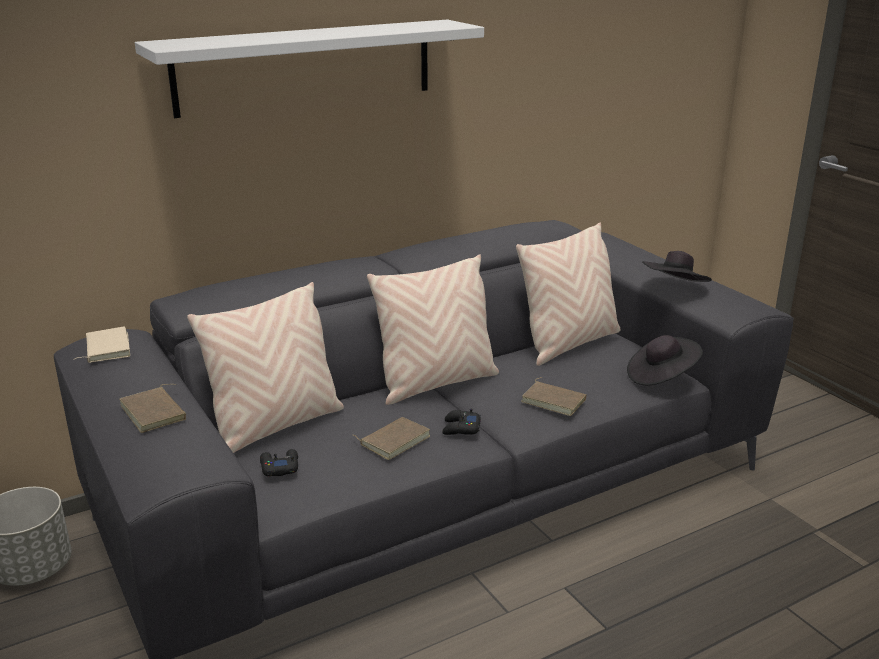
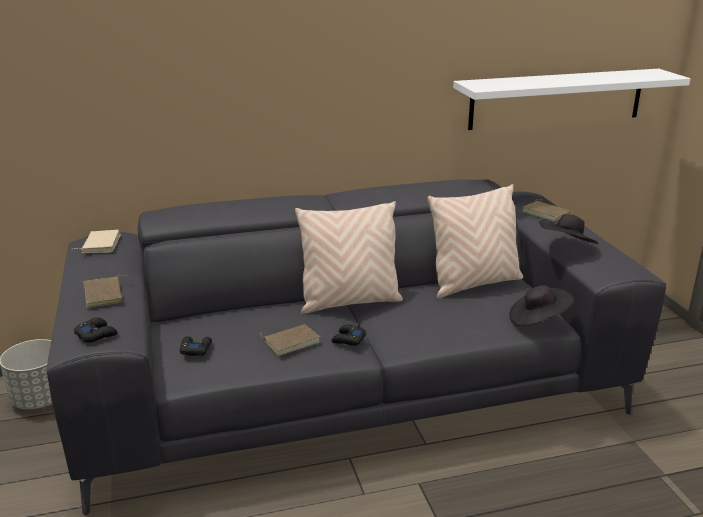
camera: 15 degrees right, 0 degrees up
white shelf [135,20,484,118] -> white shelf moved to [453,69,690,130]
beige pillow [187,282,344,453] -> none
brown book [521,377,587,416] -> brown book moved to [522,199,570,222]
none -> black game controller [74,317,118,343]

